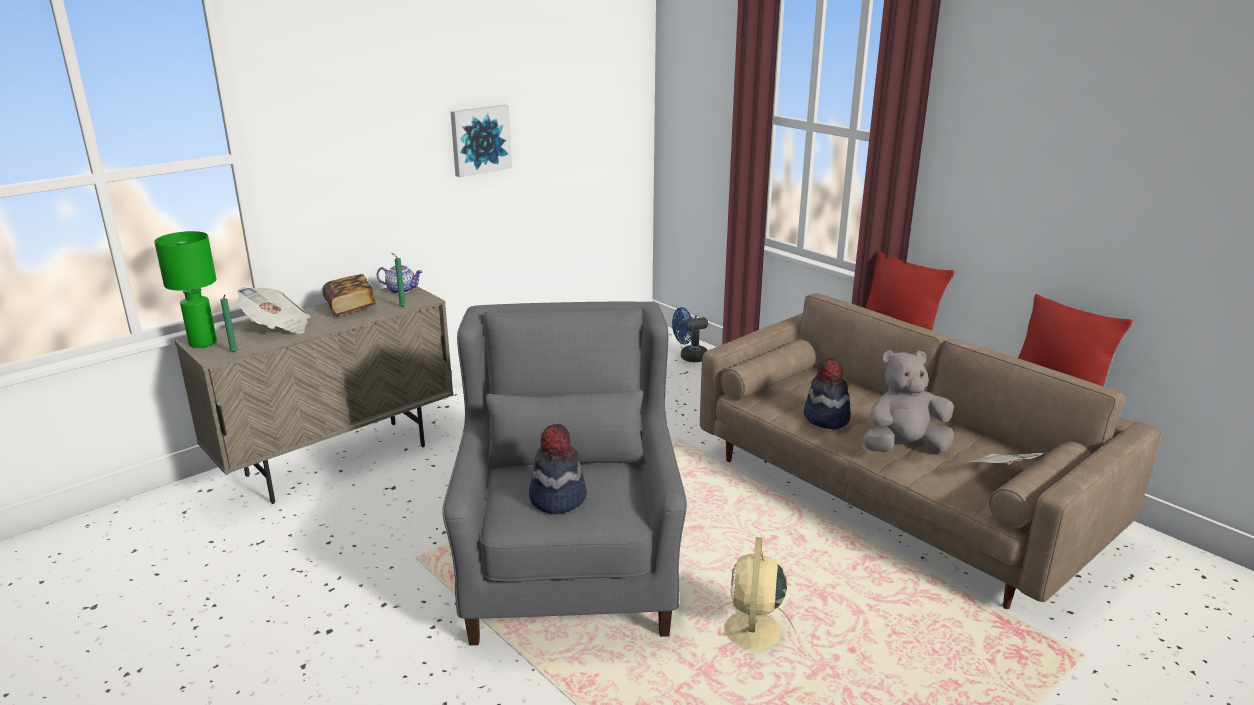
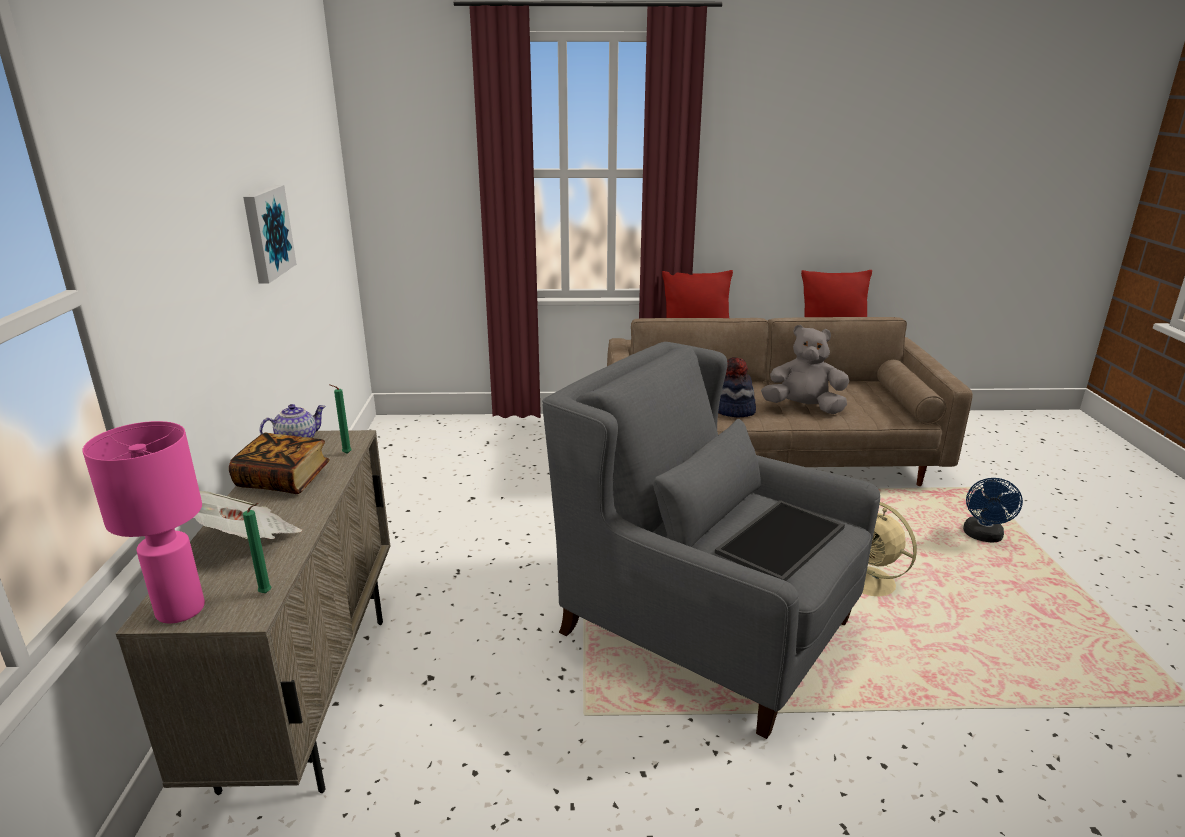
camera: 50 degrees left, 0 degrees up
green table lamp [154,231,217,348] -> pink table lamp [83,421,205,623]
hat [529,424,587,514] -> tray [715,500,845,581]
blue fan [672,307,708,362] -> blue fan moved to [963,478,1023,542]
grey plush toy [863,350,954,452] -> grey plush toy turned 75 degrees clockwise [761,325,849,414]
newspaper [969,453,1044,465] -> none

